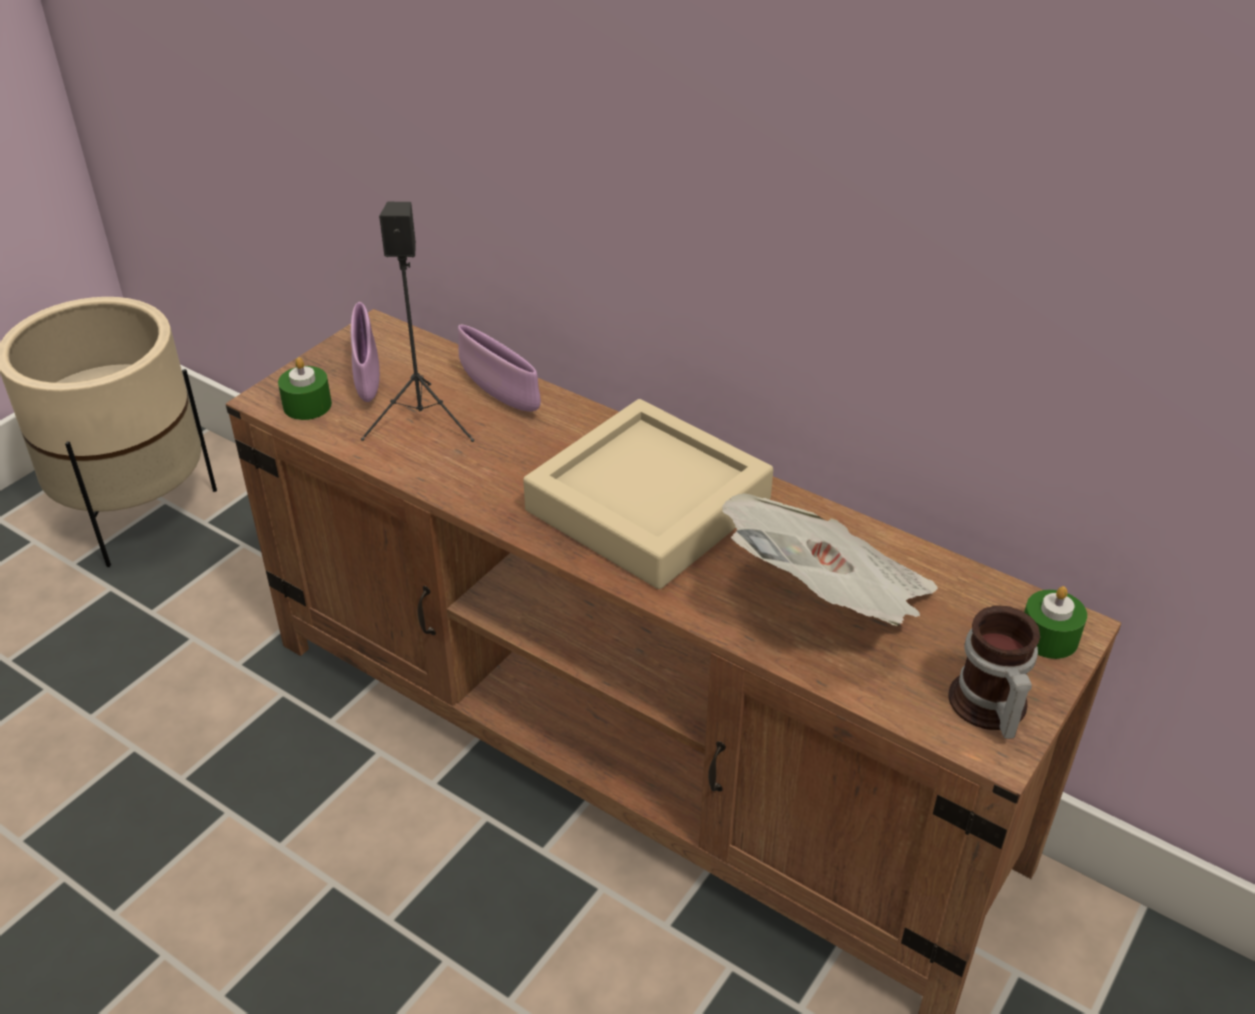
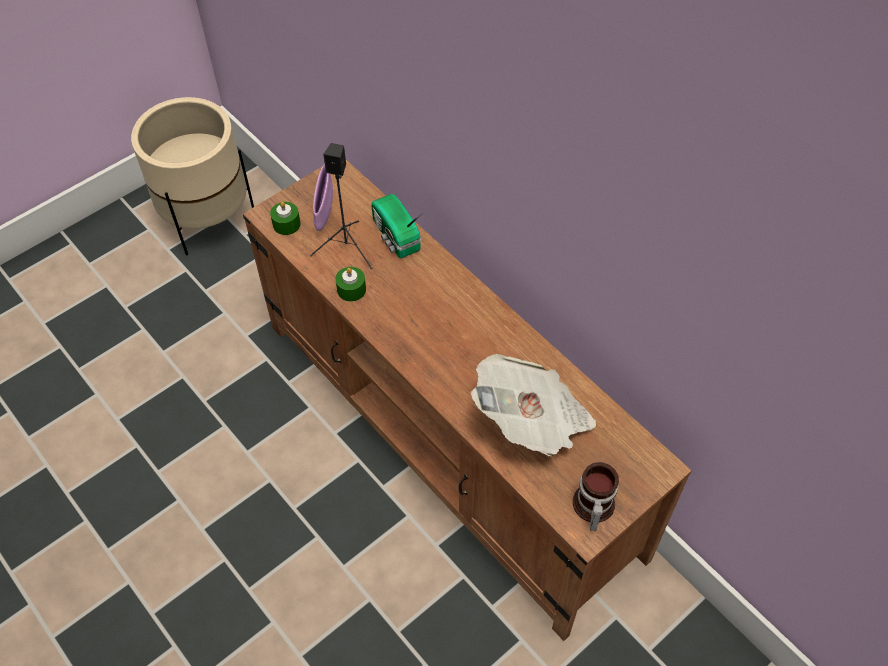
camera: 15 degrees right, 15 degrees up
purple bowl [458,324,541,412] -> radio [371,194,422,258]
beige tray [523,399,773,589] -> none
green candle [1024,586,1087,659] -> green candle moved to [335,267,366,302]

